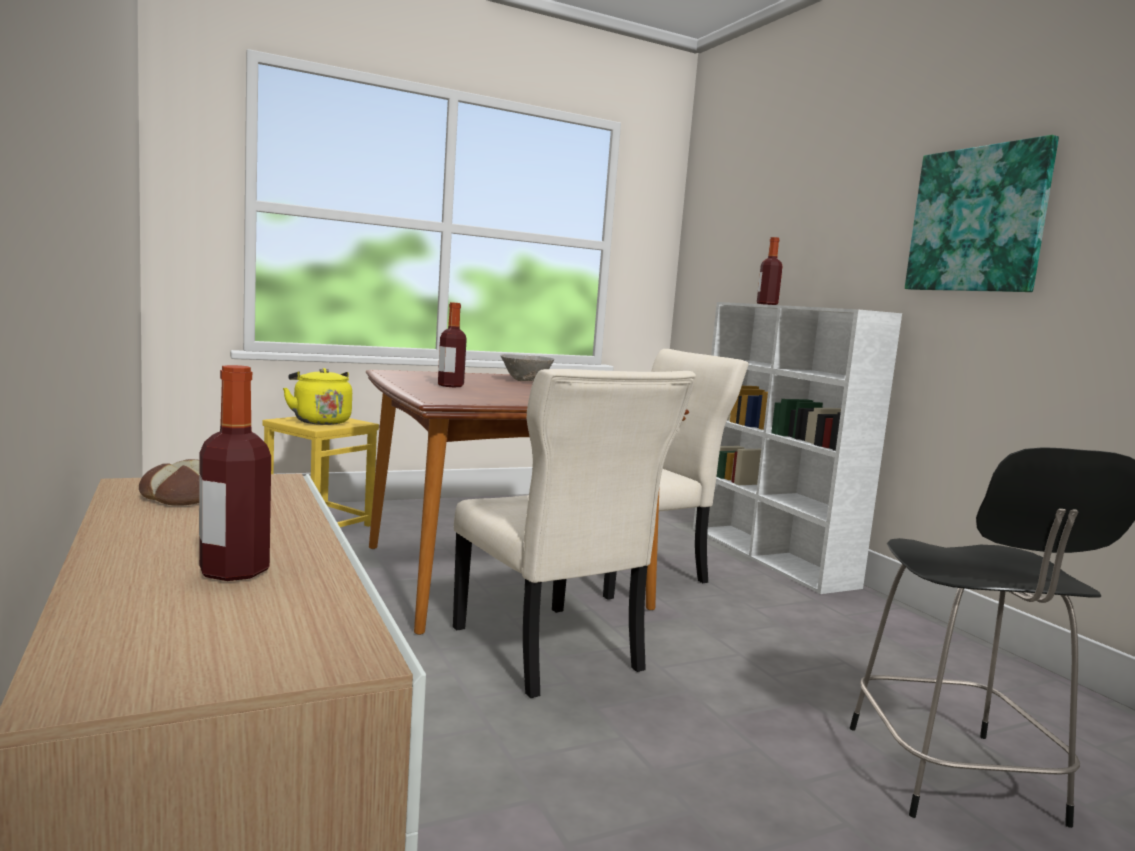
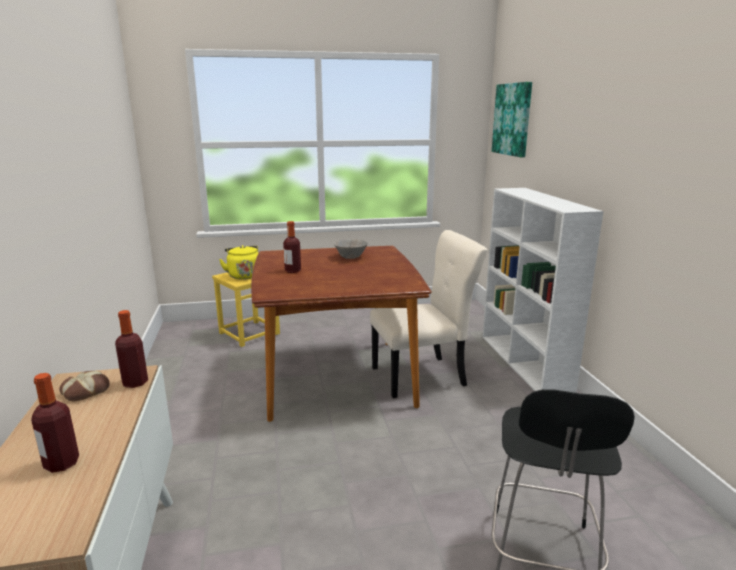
camera: 15 degrees right, 10 degrees up
beige chair [453,369,696,698] -> none
bottle [757,237,783,305] -> bottle moved to [115,310,148,388]
picture [905,135,1059,292] -> picture moved to [492,82,532,157]

